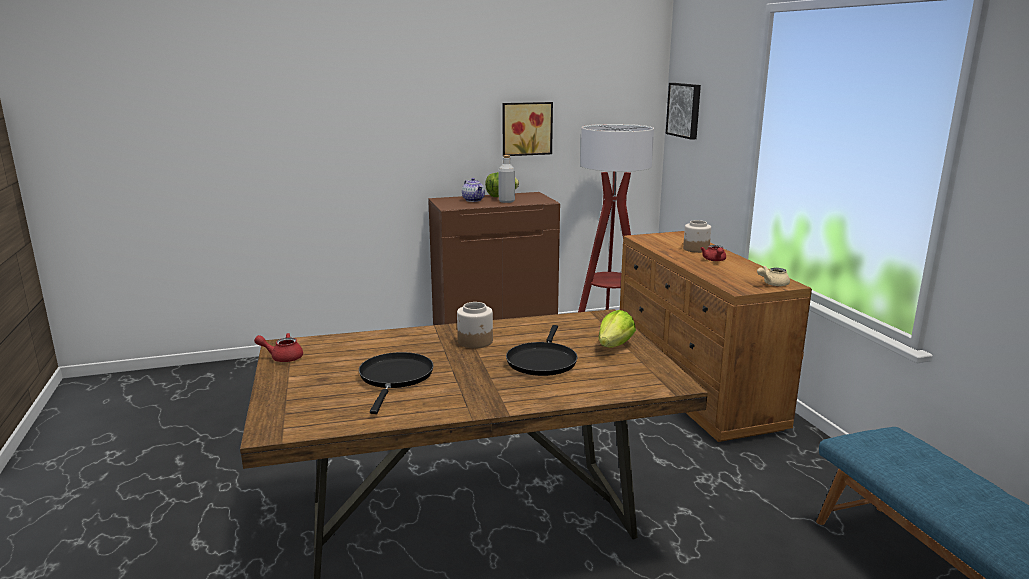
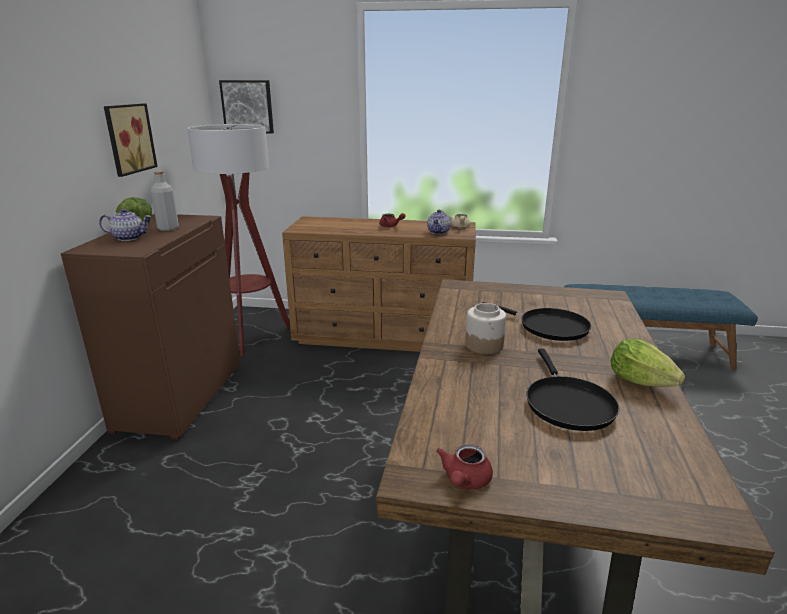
camera: 65 degrees left, 5 degrees up
black frying pan [359,352,434,414] -> black frying pan turned 120 degrees counterclockwise [526,349,619,431]
lettuce [599,310,636,348] -> lettuce moved to [611,338,685,387]
jar [683,220,711,253] -> none
none -> teapot [427,210,451,234]

